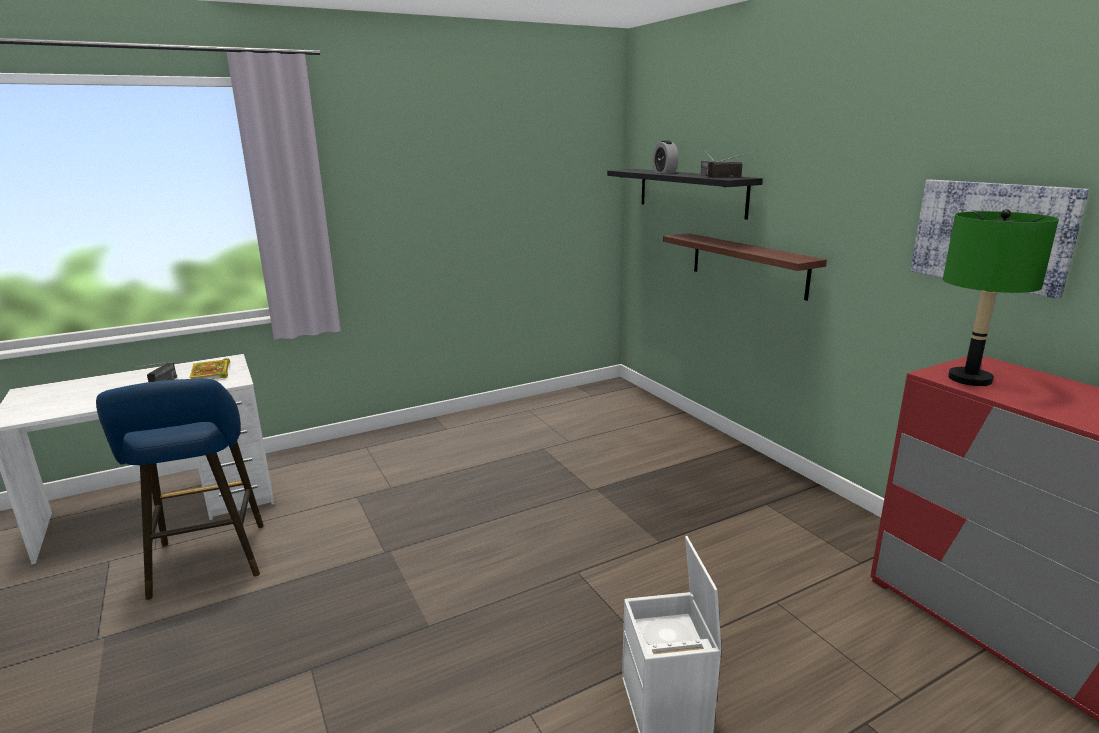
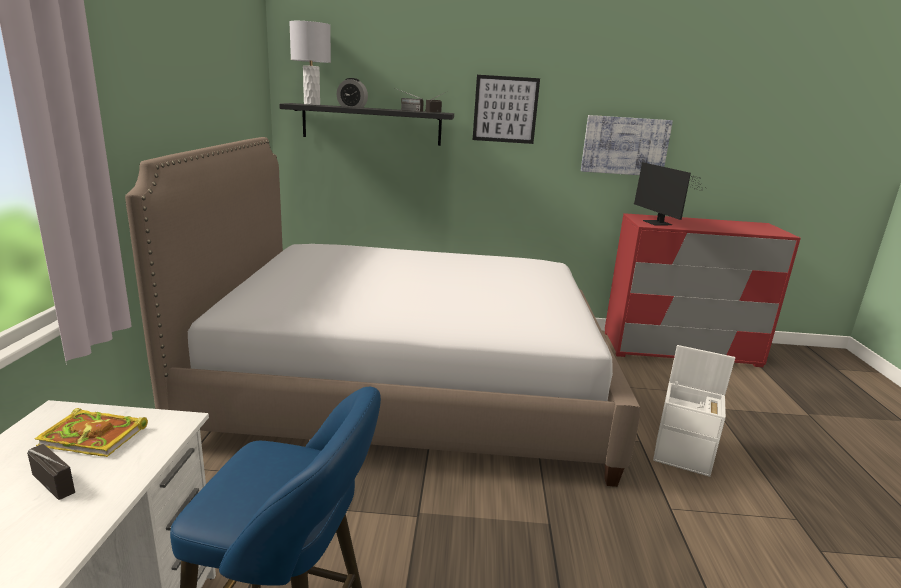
camera: 60 degrees left, 0 degrees up
shelf [663,233,827,301] -> none
green table lamp [943,209,1059,386] -> monitor [634,162,707,226]
none -> bed [125,137,640,487]
none -> grey table lamp [289,21,331,105]
none -> picture [473,75,540,144]

